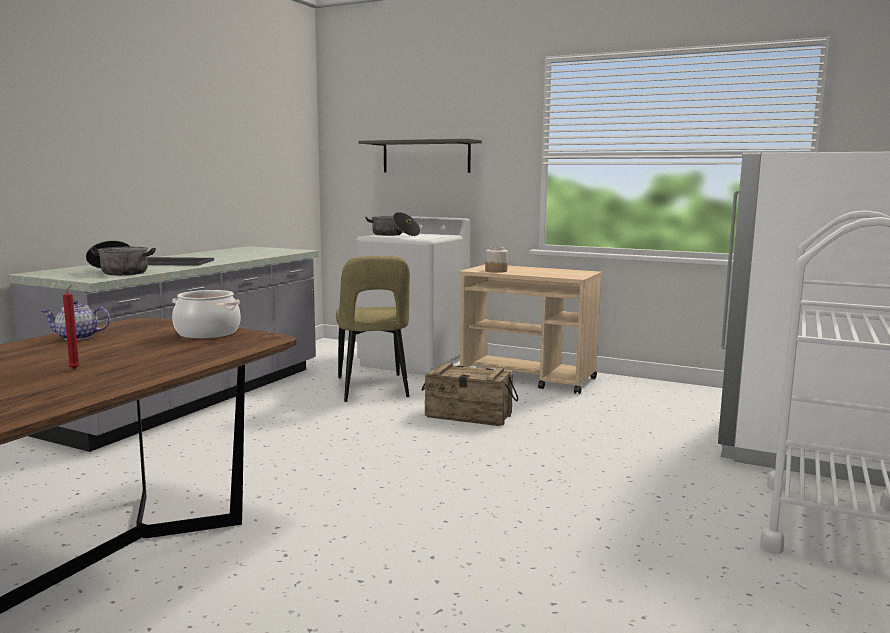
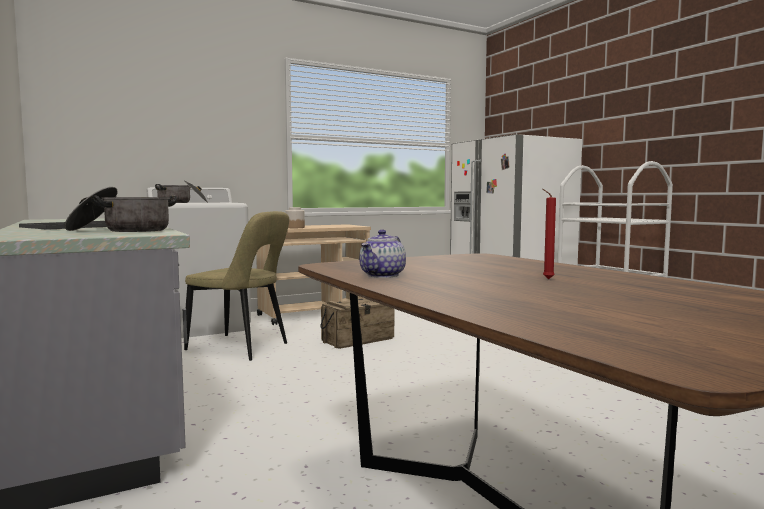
camera: 55 degrees left, 5 degrees down
cooking pot [172,290,241,339] -> none
shelf [359,139,482,173] -> none

